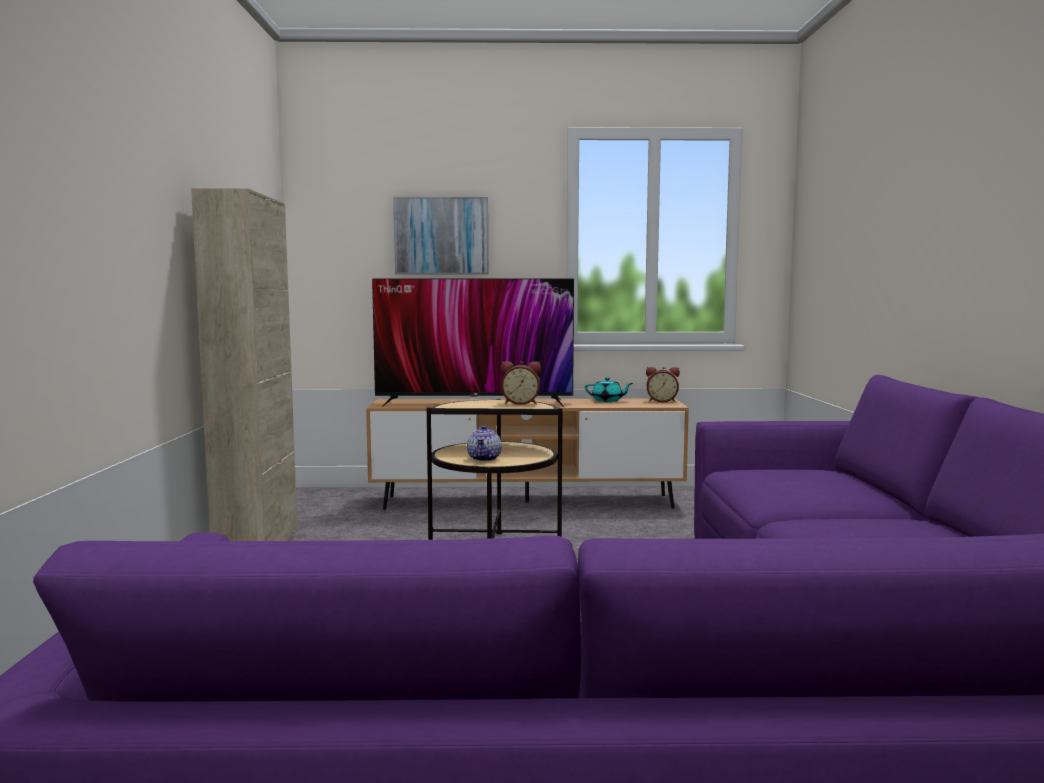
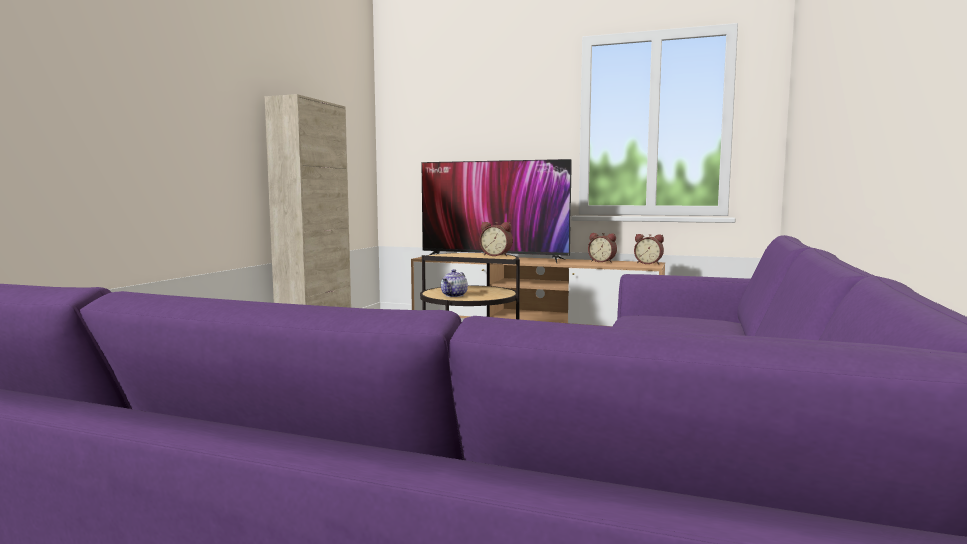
camera: 20 degrees right, 0 degrees up
picture [393,197,488,274] -> none
turquoise teapot [585,377,633,402] -> alarm clock [588,233,617,263]

